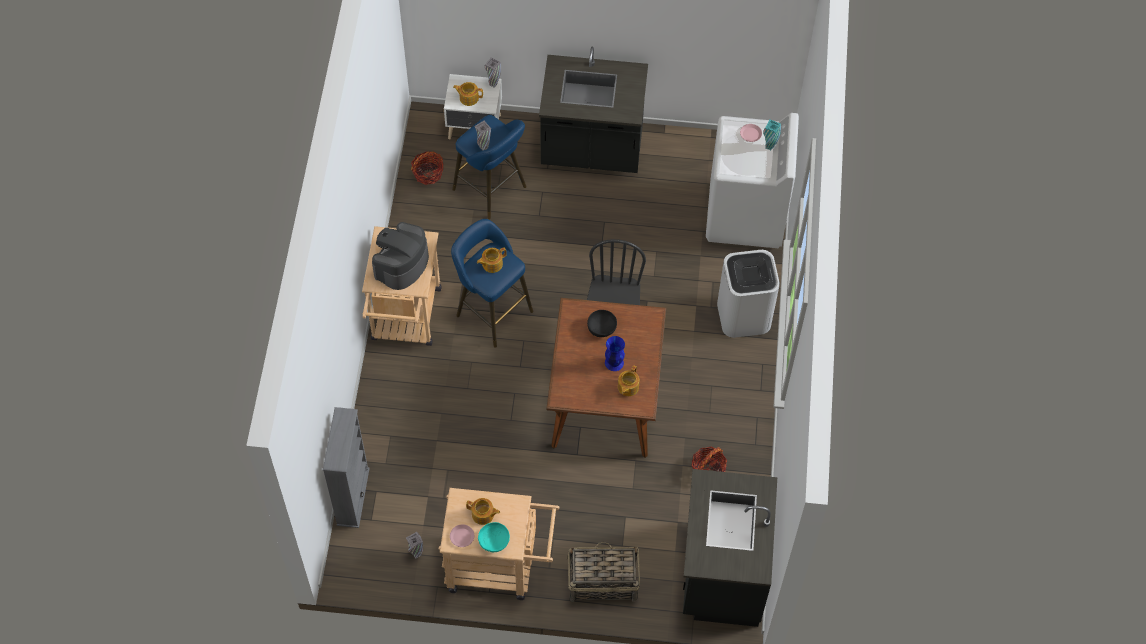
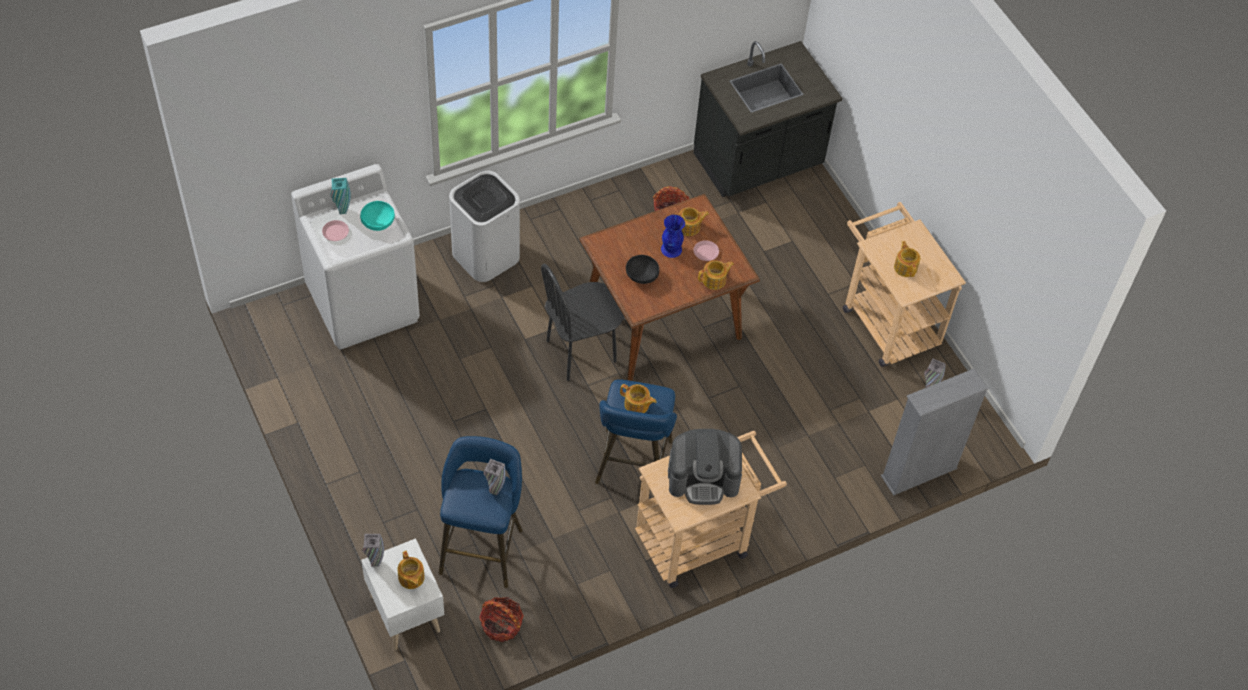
camera: 125 degrees left, 5 degrees down
pink plate [450,524,474,547] -> pink plate moved to [693,240,719,261]
turquoise bowl [478,522,510,552] -> turquoise bowl moved to [360,201,395,231]
black counter [539,47,648,173] -> none
basket [567,542,640,603] -> none
none -> teapot [698,260,734,290]

